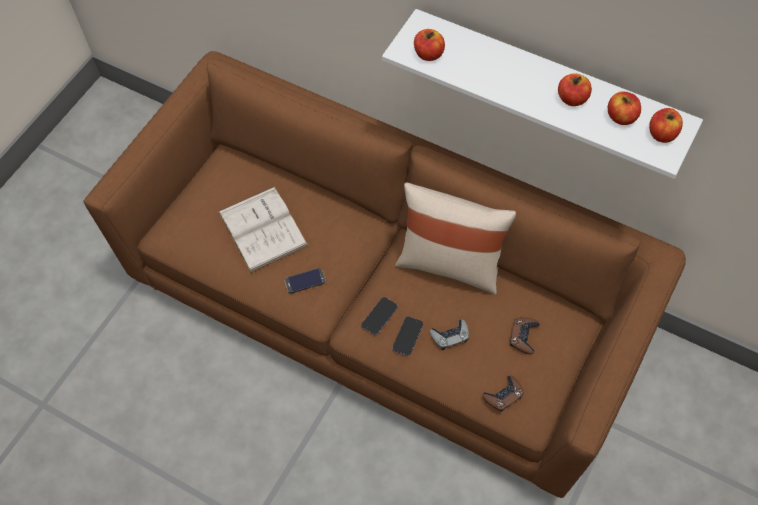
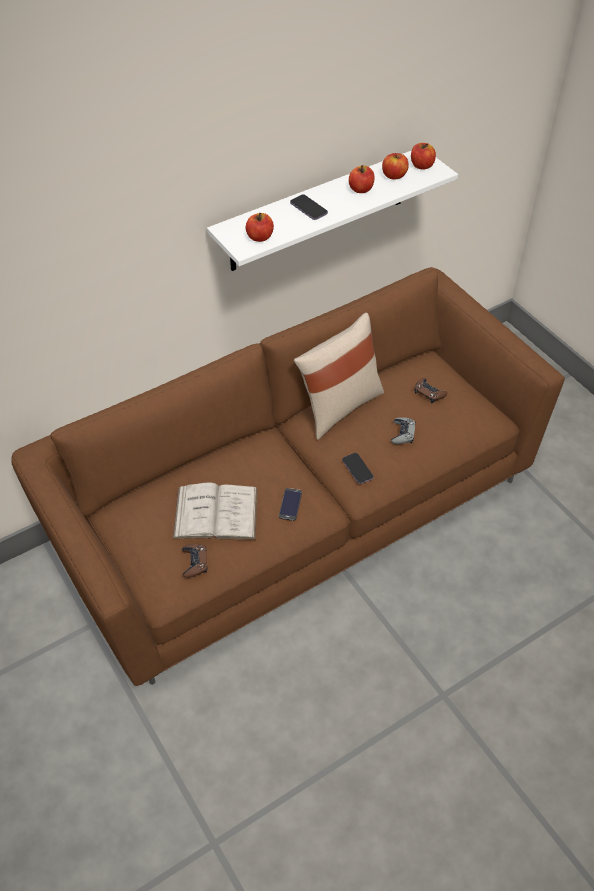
camera: 65 degrees left, 10 degrees down
phone [392,316,423,356] -> phone moved to [290,195,328,220]
brown game controller [483,375,524,412] -> brown game controller moved to [182,544,208,578]

